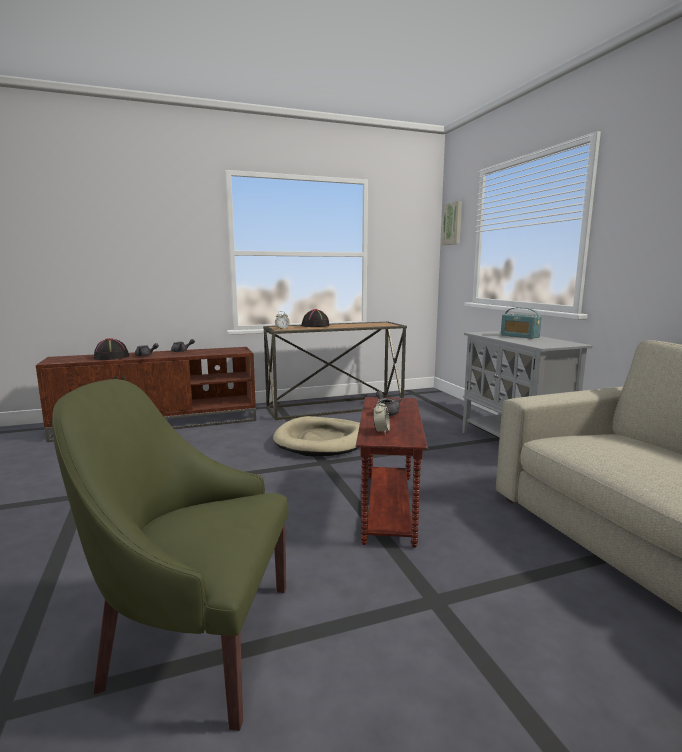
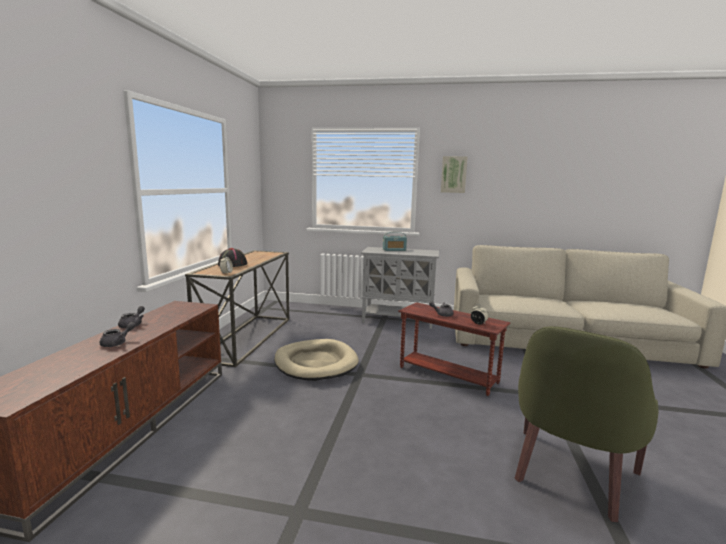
camera: 60 degrees left, 0 degrees up
black hat [94,338,130,360] -> none
picture [442,201,462,245] -> picture moved to [441,156,468,193]

